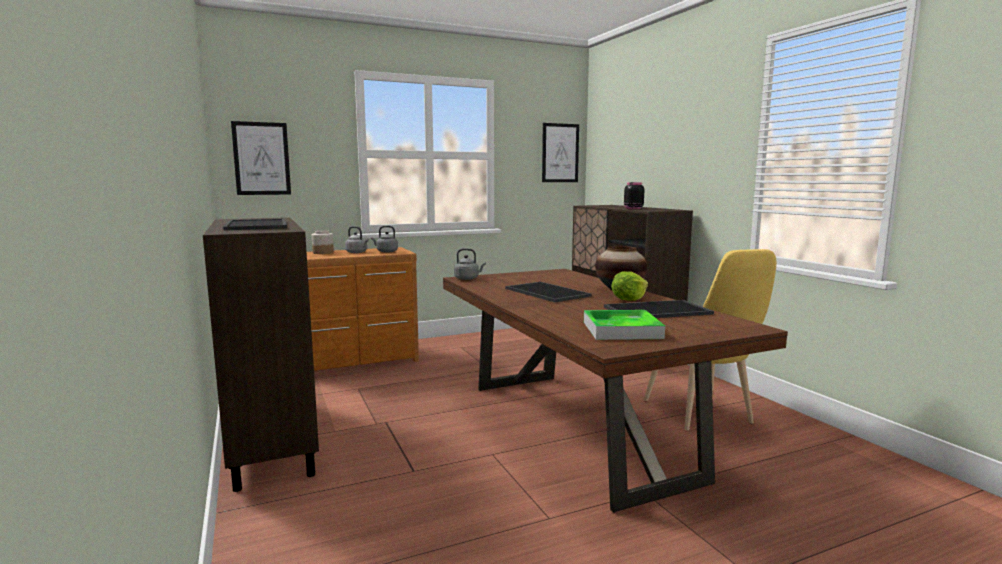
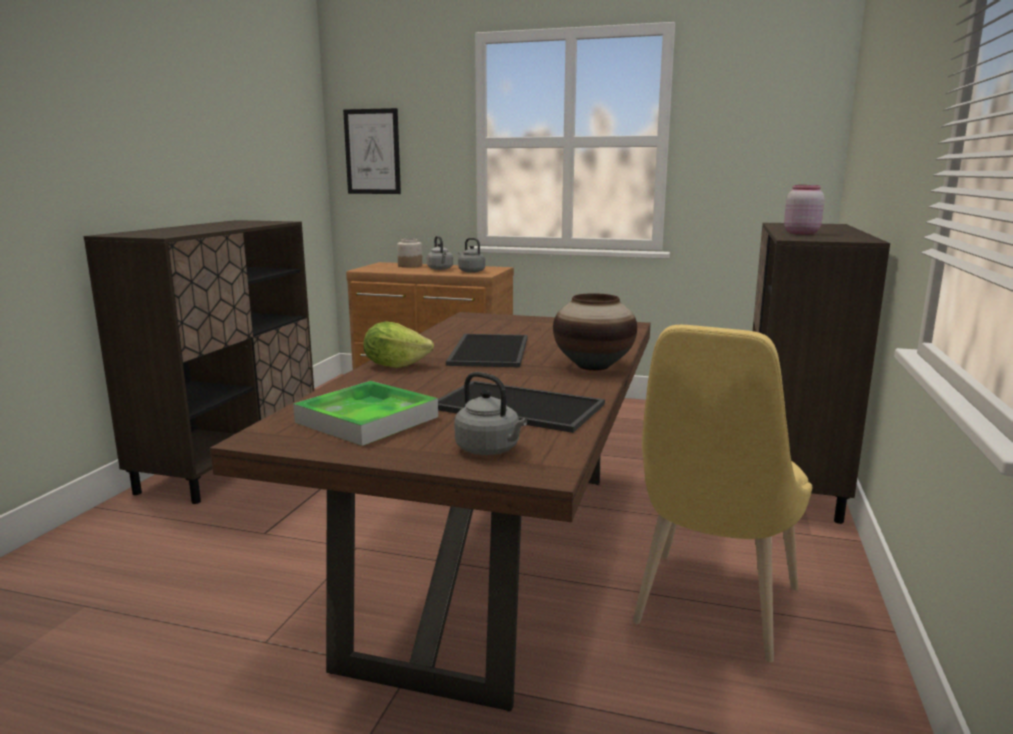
camera: 40 degrees right, 5 degrees up
tray [223,219,287,230] -> none
grey kettle [454,248,486,280] -> grey kettle moved to [454,372,527,455]
picture [542,123,579,182] -> none
lettuce [611,271,648,301] -> lettuce moved to [363,322,434,368]
black jar [624,182,644,209] -> pink jar [784,185,824,234]

